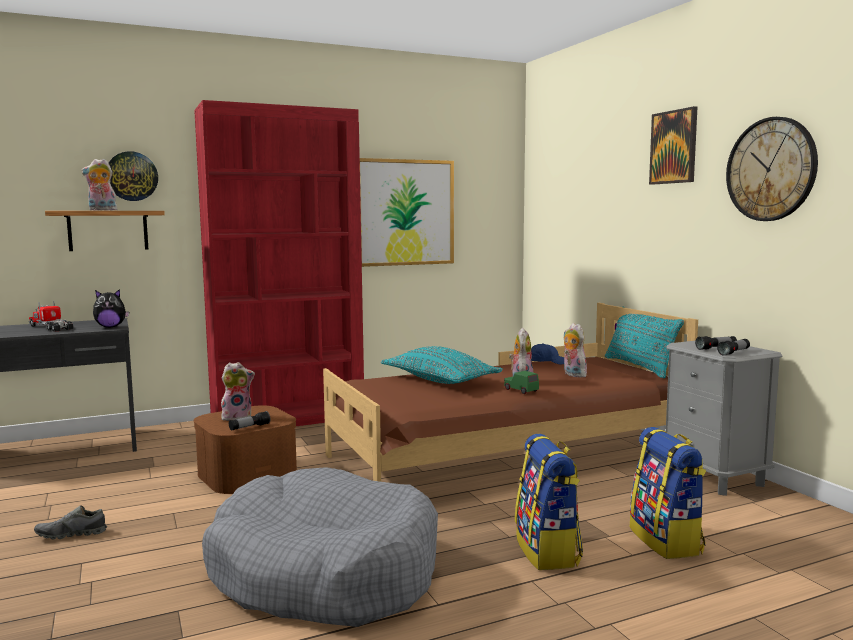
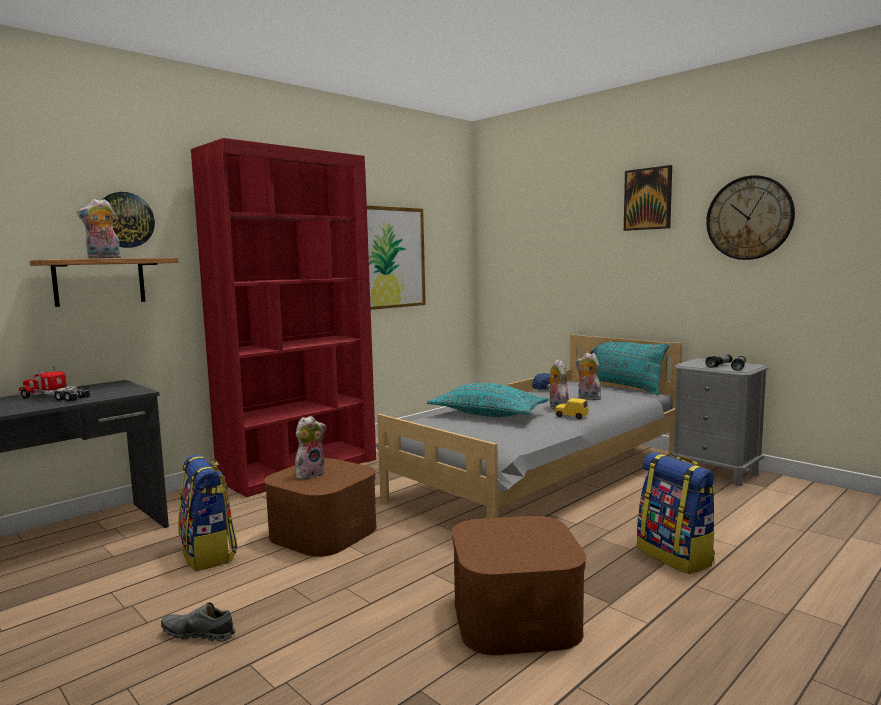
camera: 20 degrees left, 0 degrees up
grey shoe [34,505,107,539] -> grey shoe turned 45 degrees clockwise [161,602,235,642]
plush toy [93,289,129,328] -> none
grey dog bed [202,467,438,627] -> brown storage box [452,516,586,655]
flashlight [229,411,270,431] -> none
brown bed [323,303,698,482] -> grey bed [375,334,682,518]
green toy car [504,371,539,394] -> yellow toy car [555,398,588,419]
backpack [630,427,706,559] -> backpack moved to [178,455,238,571]

